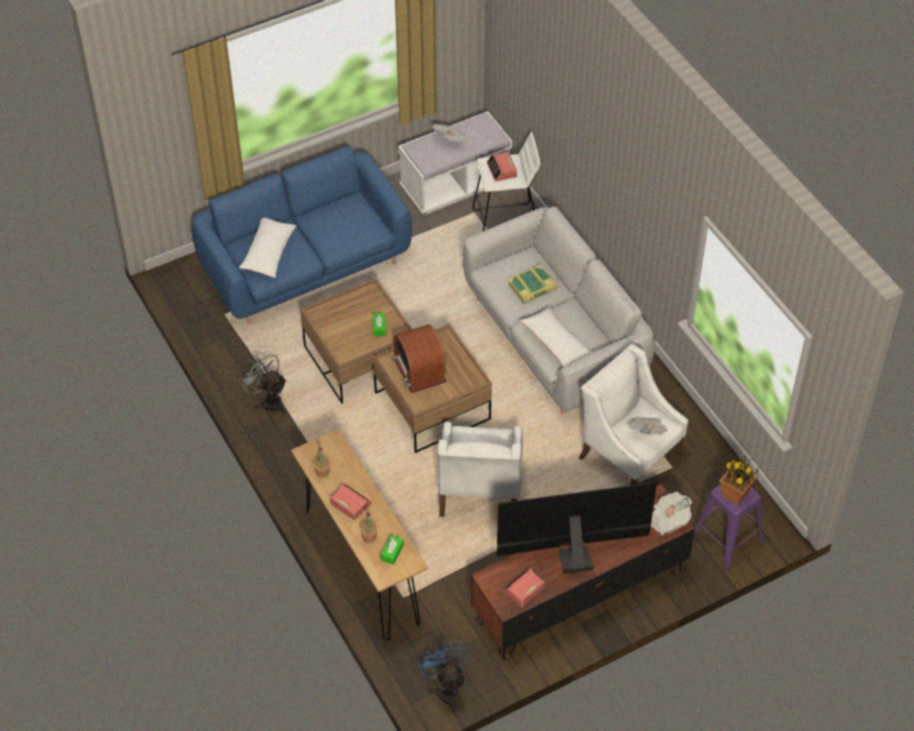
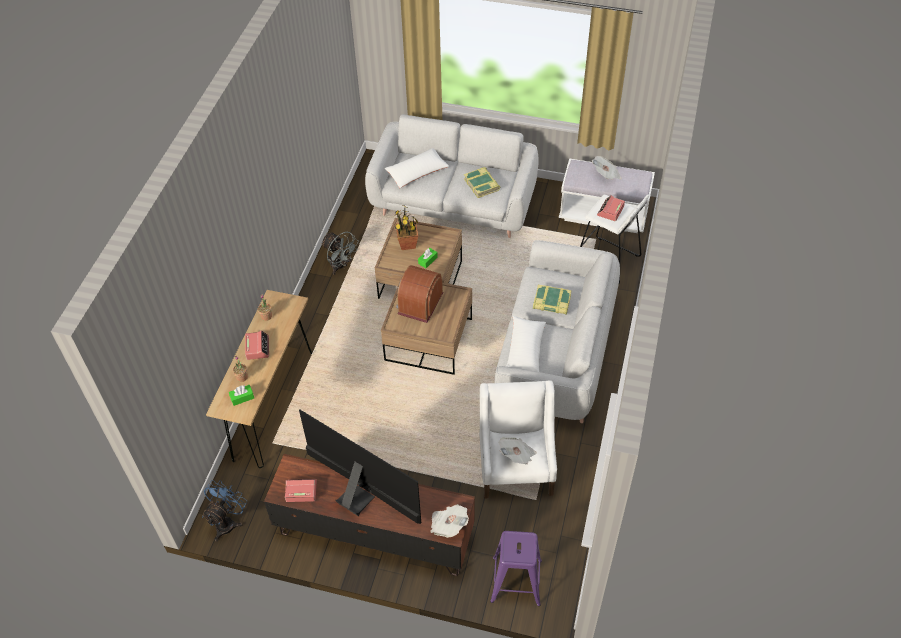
camera: 45 degrees right, 0 degrees up
blue sofa [192,147,412,324] -> grey sofa [365,114,538,238]
grey fan [239,351,287,414] -> grey fan turned 135 degrees clockwise [321,232,359,275]
white armchair [437,422,523,517] -> none
potted plant [719,452,759,505] -> potted plant moved to [395,205,419,250]
none -> book [464,167,500,198]

